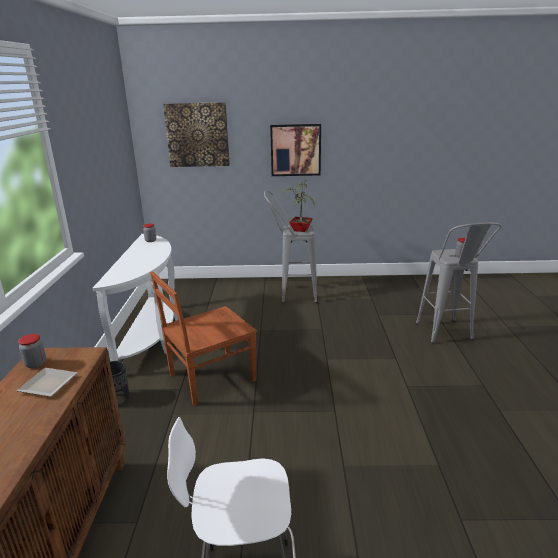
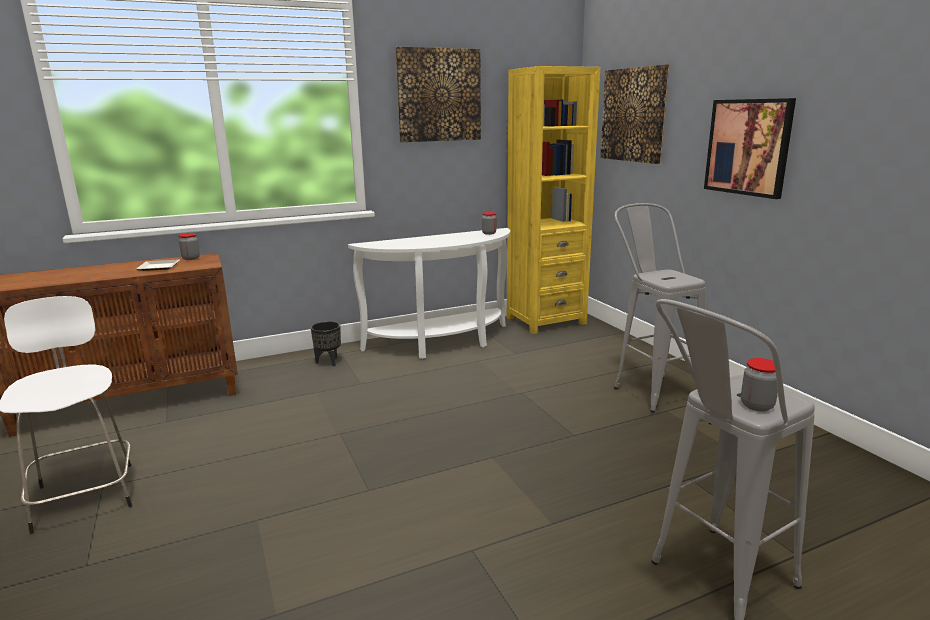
camera: 65 degrees right, 5 degrees down
brown chair [150,271,257,406] -> none
potted plant [284,179,315,232] -> none
none -> picture [396,47,481,142]
none -> yellow bookcase [507,66,601,334]

